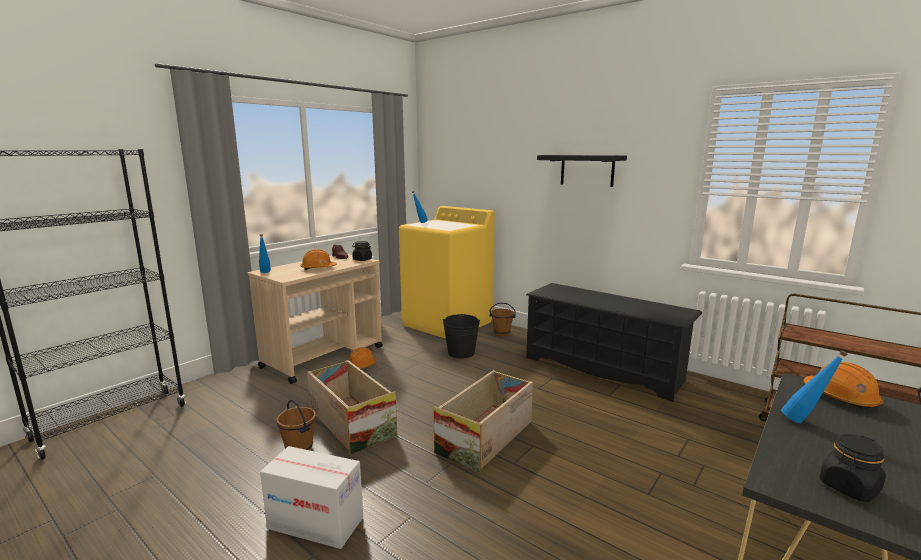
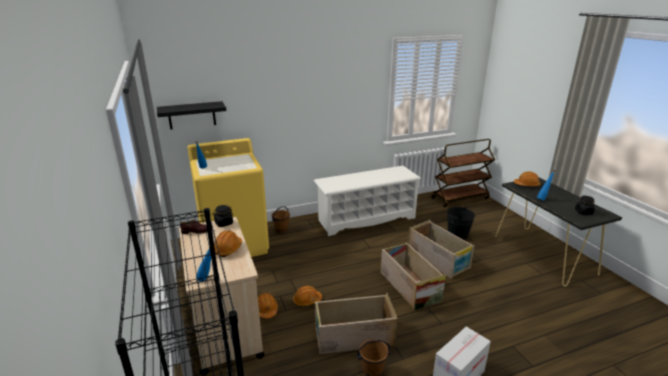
camera: 60 degrees left, 10 degrees up
black bucket [442,314,480,359] -> black bucket moved to [447,207,475,240]
black shoe rack [526,283,702,402] -> white shoe rack [314,166,421,236]
black shelf [537,155,627,187] -> black shelf moved to [157,101,226,130]
none -> orange hard hat [293,286,322,306]
none -> crate [408,220,474,279]

